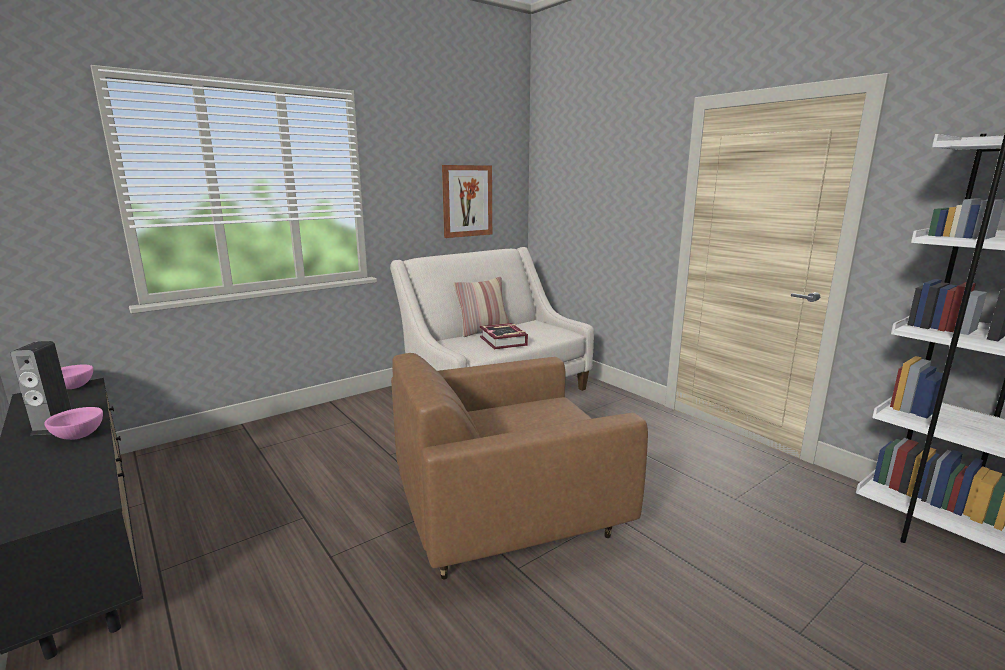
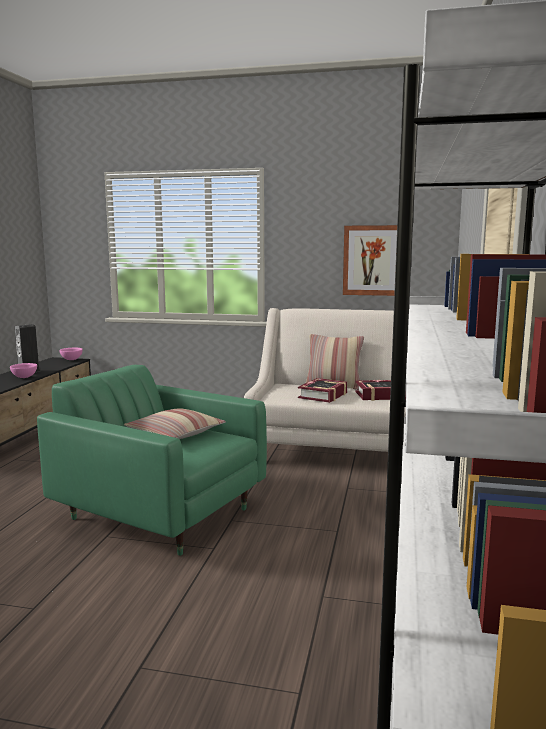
camera: 50 degrees right, 5 degrees down
brown armchair [391,353,648,579] -> green armchair [37,365,267,556]
none -> pillow [124,408,225,439]
none -> book [355,379,406,401]

